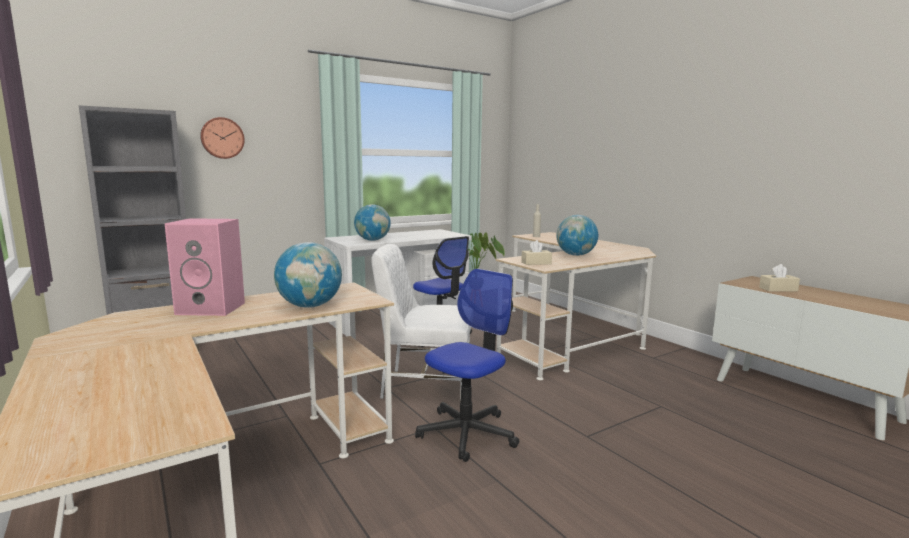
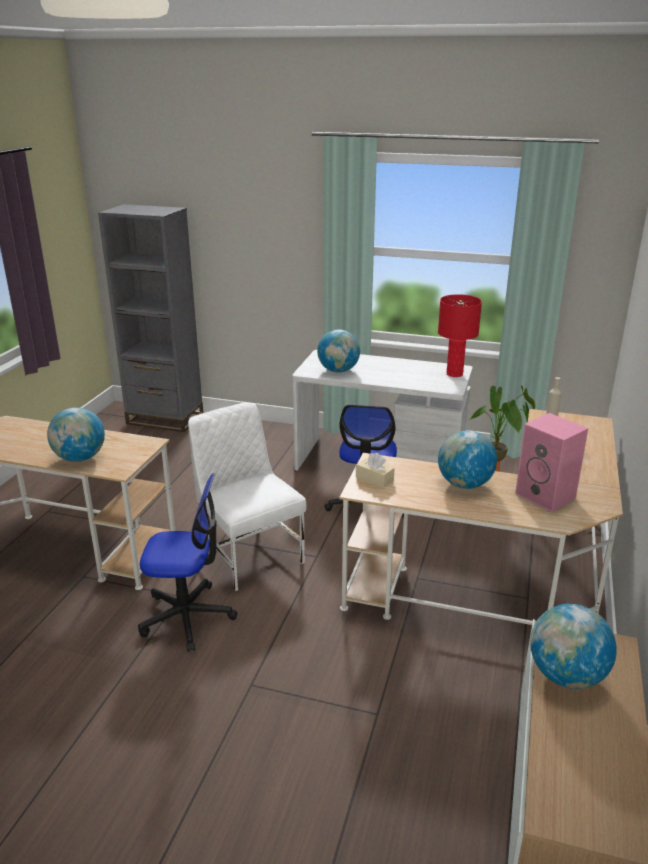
camera: 50 degrees right, 15 degrees up
pink speaker [164,218,245,316] -> pink speaker moved to [515,413,588,512]
wall clock [200,117,245,159] -> none
beige tissue box [759,264,800,292] -> globe [530,604,617,689]
none -> red table lamp [438,294,482,377]

